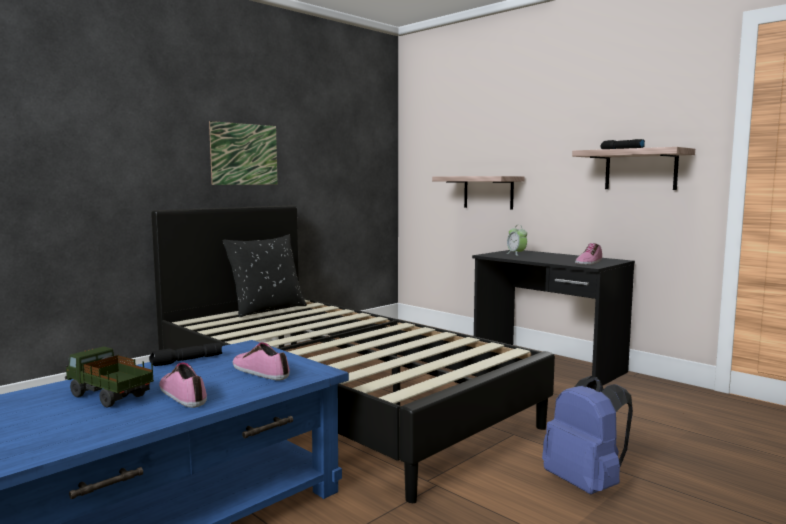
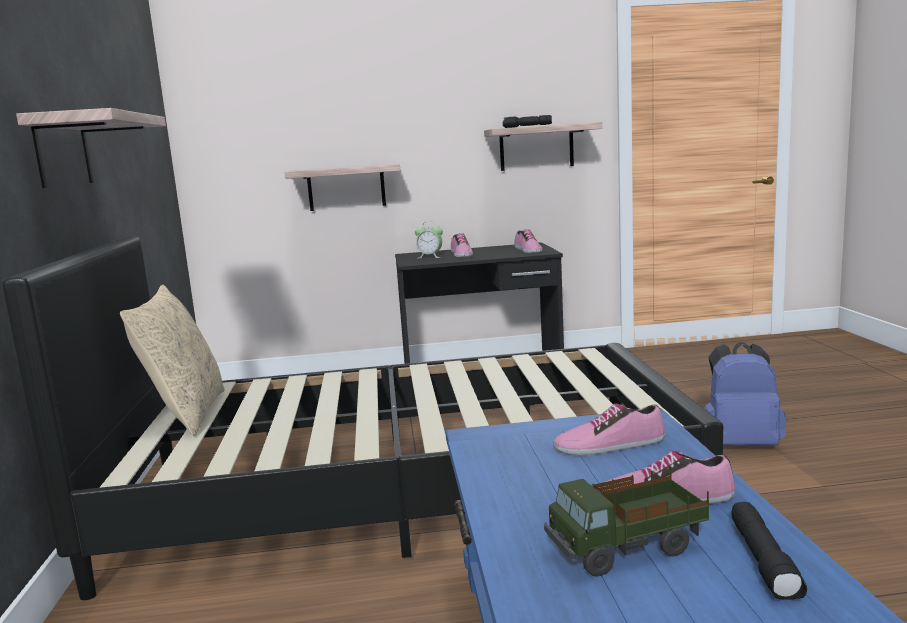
camera: 50 degrees left, 5 degrees up
black flashlight [149,343,222,366] -> black flashlight moved to [731,502,807,600]
picture [209,121,278,185] -> shelf [16,108,166,188]
black pillow [222,234,307,317] -> beige pillow [120,285,225,436]
none -> shoe [451,233,473,257]

